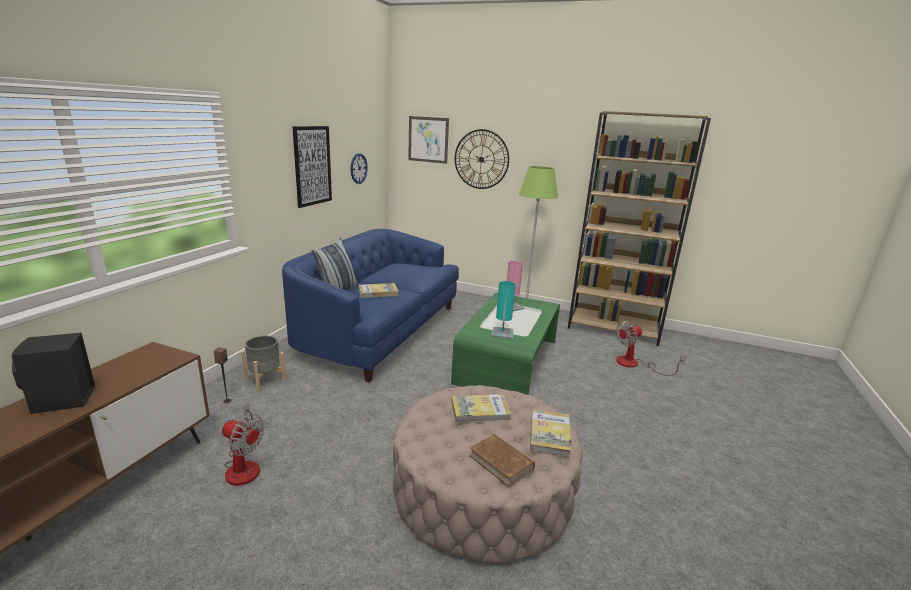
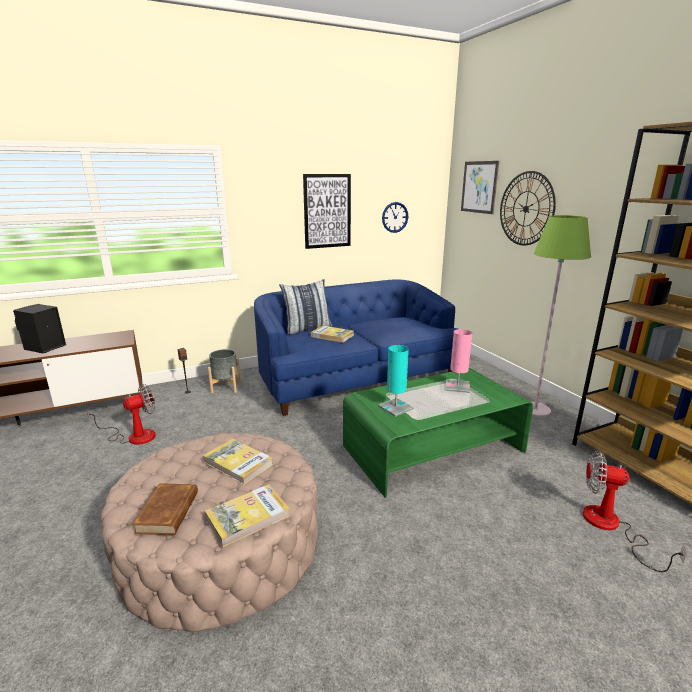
camera: 45 degrees right, 0 degrees up
fan [222,403,264,486] -> fan turned 105 degrees counterclockwise [86,384,156,445]

